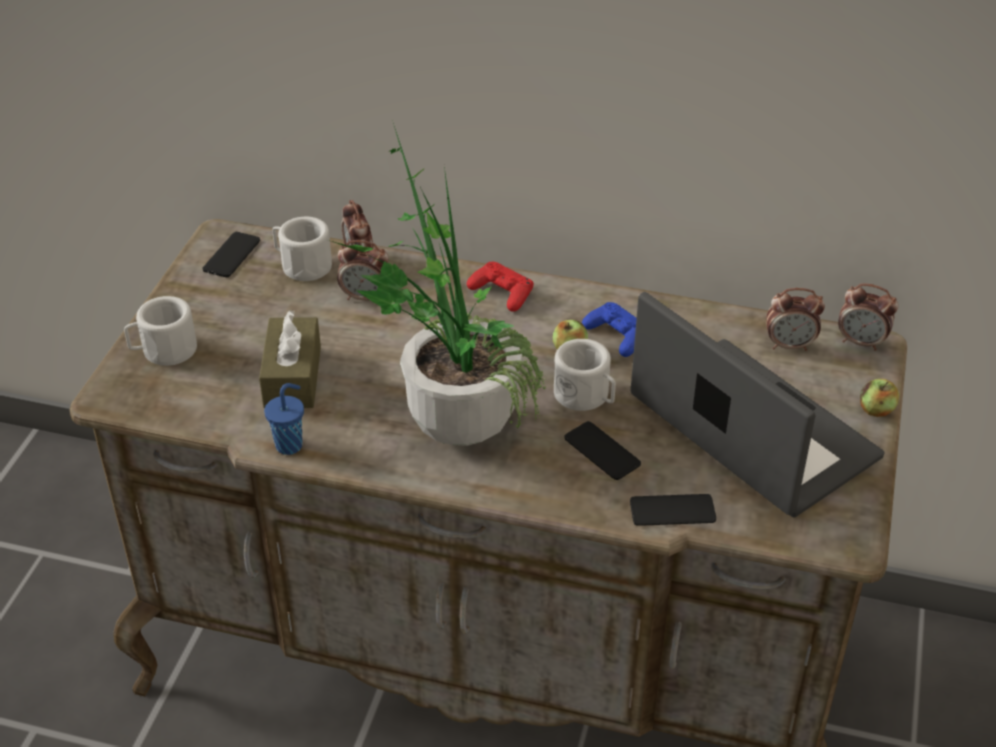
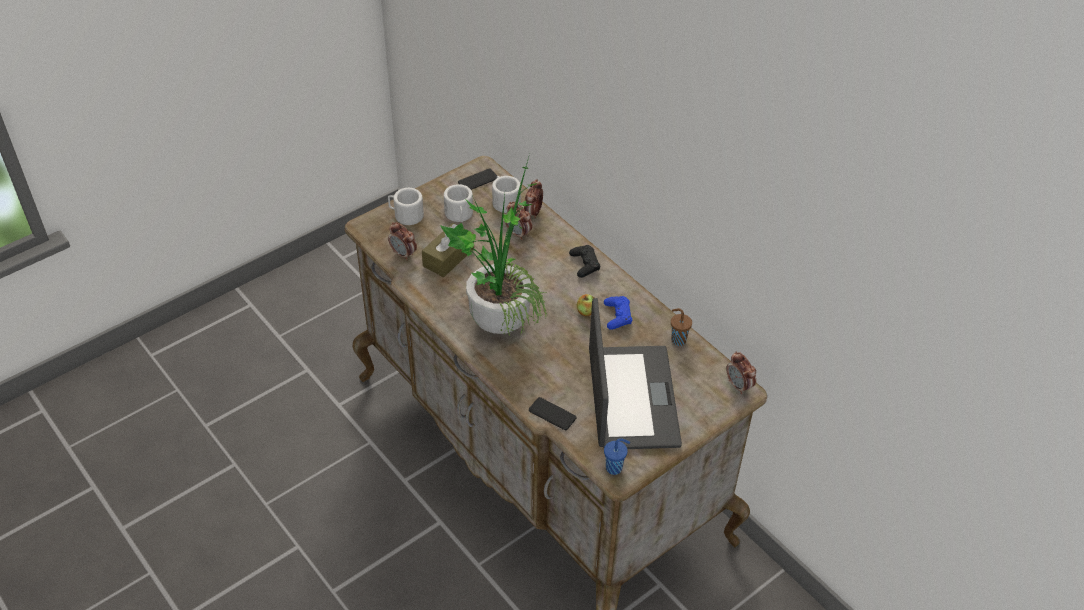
camera: 35 degrees right, 5 degrees up
blue cup [264,383,304,455] -> blue cup moved to [604,438,630,475]
red game controller [466,262,534,312] -> black game controller [569,245,600,278]
white mug [554,339,616,411] -> white mug moved to [444,184,473,222]
phone [564,421,641,480] -> none
alarm clock [766,288,825,351] -> alarm clock moved to [388,222,417,260]
apple [860,379,899,417] -> none
none -> brown cup [671,308,692,346]

